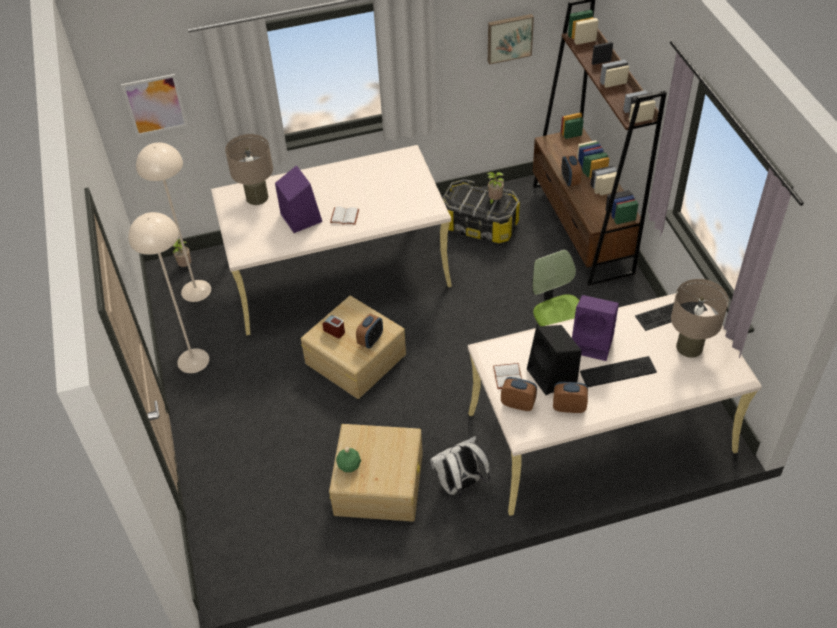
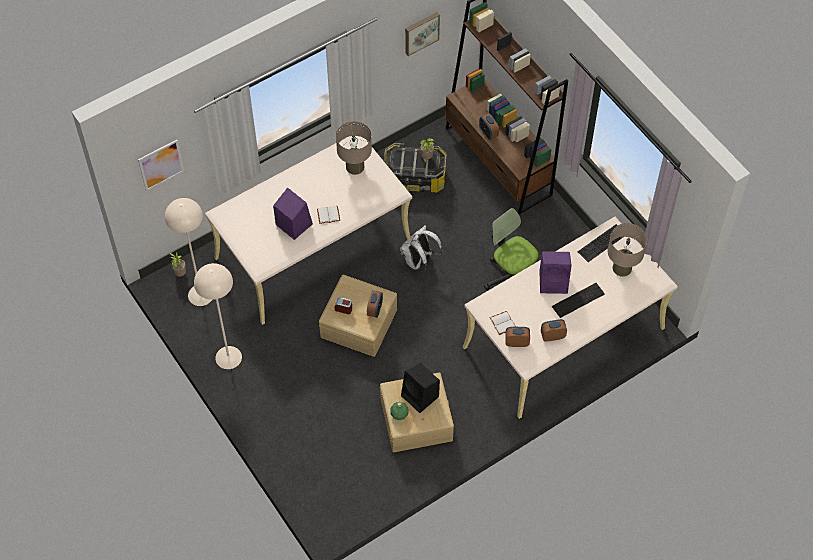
camera: 20 degrees left, 10 degrees up
beige table lamp [225,134,273,205] -> beige table lamp moved to [336,121,372,175]
white backpack [430,436,490,500] -> white backpack moved to [400,225,442,272]
black speaker [527,325,582,395] -> black speaker moved to [401,363,440,413]

